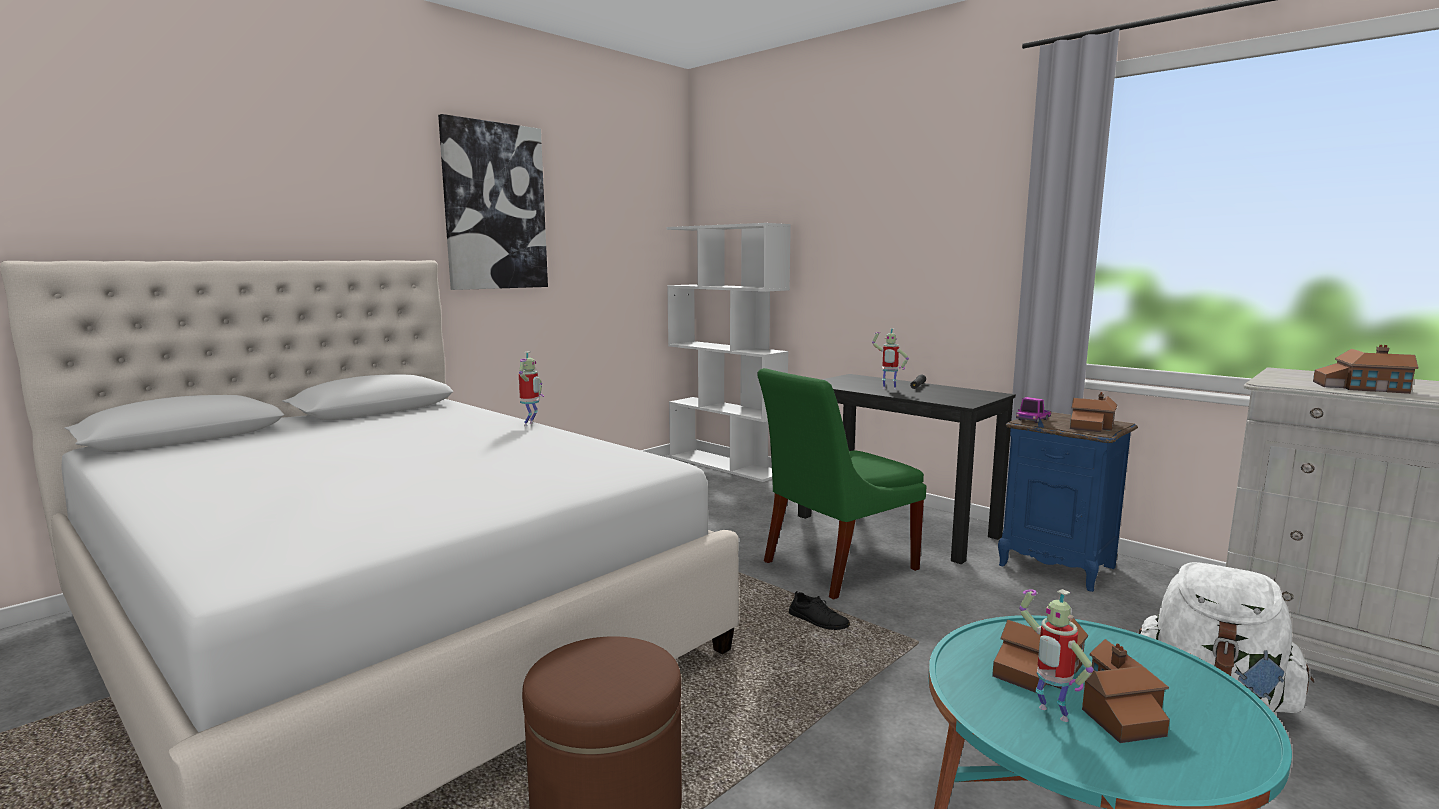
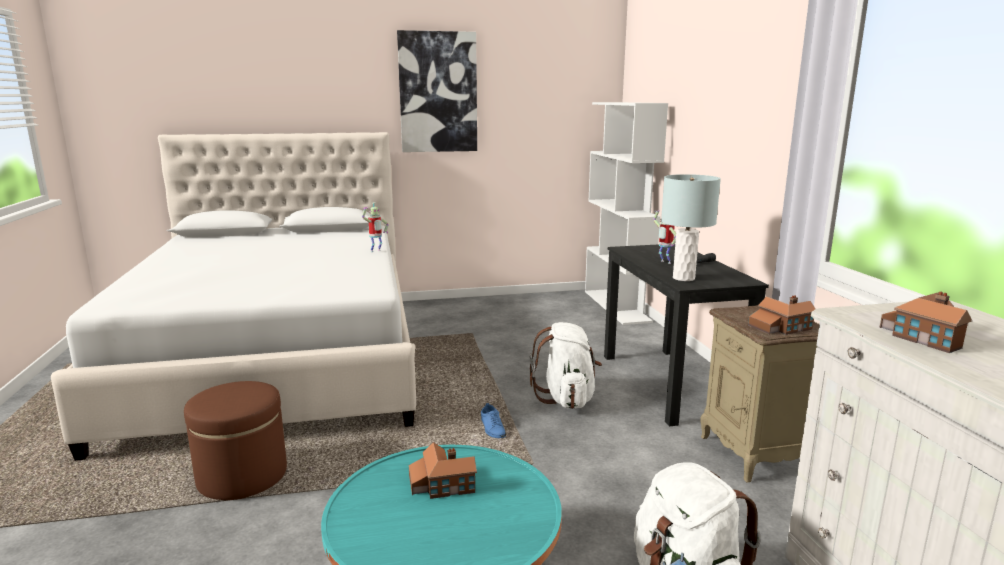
camera: 35 degrees right, 5 degrees up
green chair [757,368,926,599] -> white backpack [530,322,602,409]
black shoe [789,591,850,630] -> blue shoe [481,403,506,438]
blue nightstand [998,412,1138,592] -> beige nightstand [700,305,819,482]
toy truck [1016,397,1051,423] -> none
toy robot [1019,589,1094,722] -> none
toy house [1082,639,1170,743] -> none
none -> grey table lamp [661,174,721,281]

